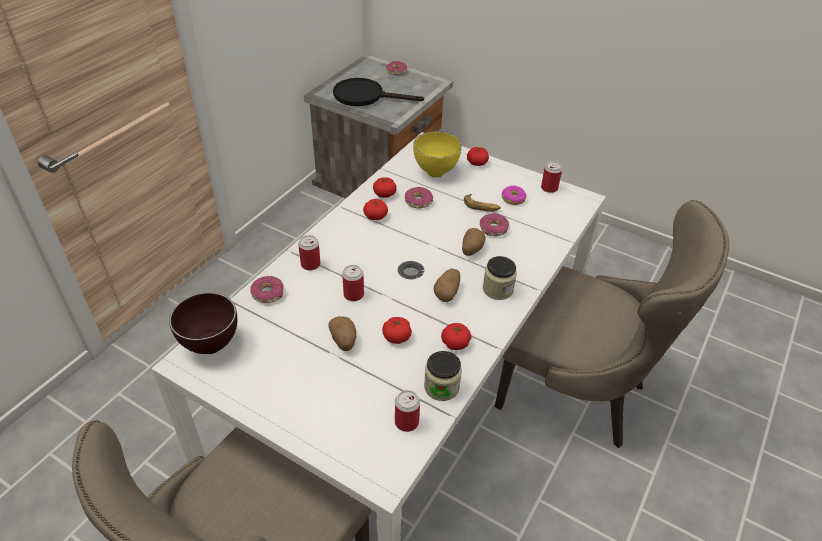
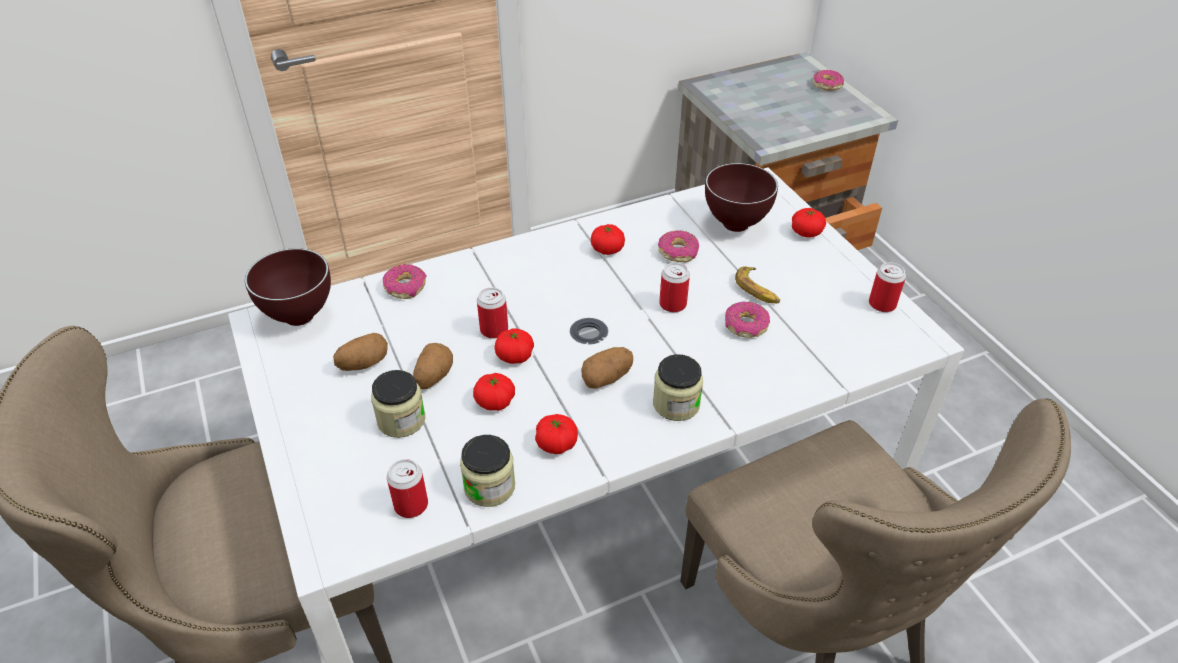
camera: 35 degrees right, 0 degrees up
can [298,235,320,271] -> can moved to [659,263,690,312]
black frying pan [333,78,424,106] -> none
tomato [373,177,397,198] -> tomato moved to [494,328,534,364]
yellow bowl [413,131,462,178] -> brown bowl [705,163,778,232]
potato [462,228,486,256] -> potato moved to [333,333,388,371]
donut [502,186,526,205] -> none
none -> jar [371,370,425,438]

